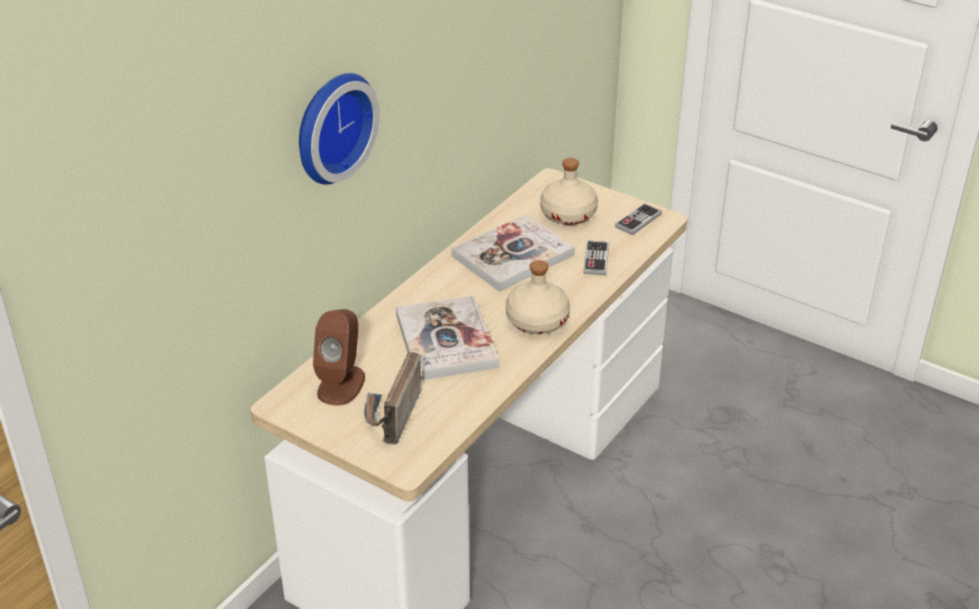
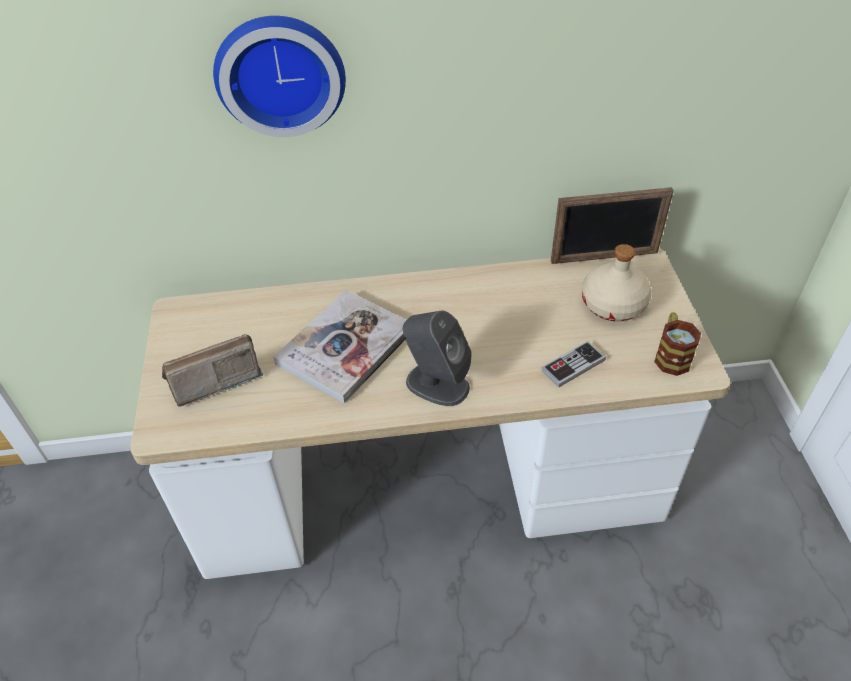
camera: 50 degrees right, 10 degrees up
brown speaker [313,309,365,405] -> none
book [451,214,575,292] -> none
beige bottle [506,260,570,334] -> grey speaker [403,310,472,406]
game controller [615,203,662,235] -> mug [654,312,701,376]
none -> picture frame [551,187,674,264]

